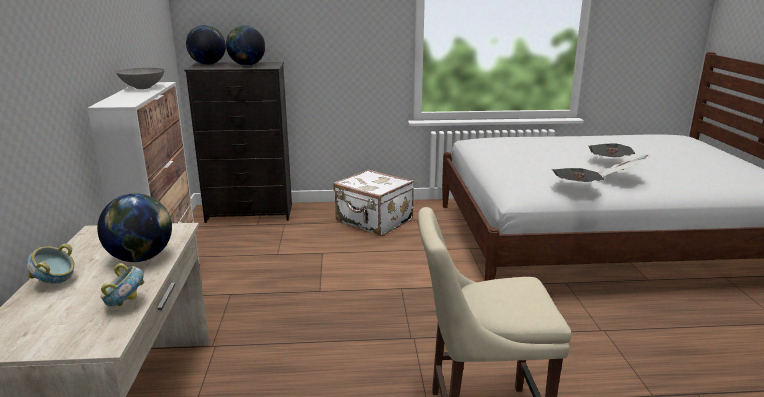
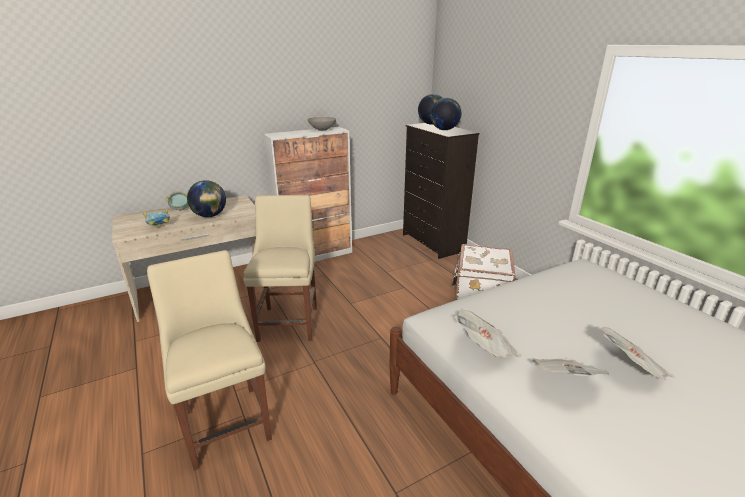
camera: 65 degrees right, 5 degrees up
none -> beige chair [243,195,317,342]

